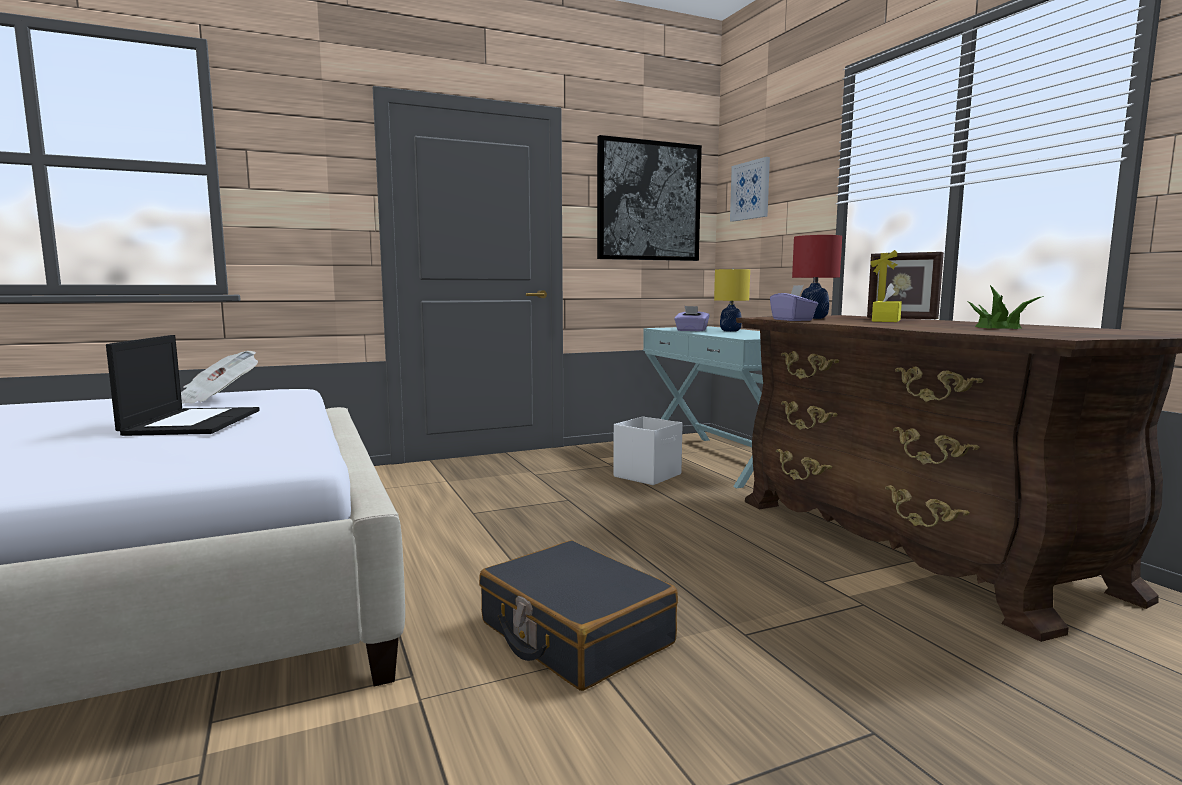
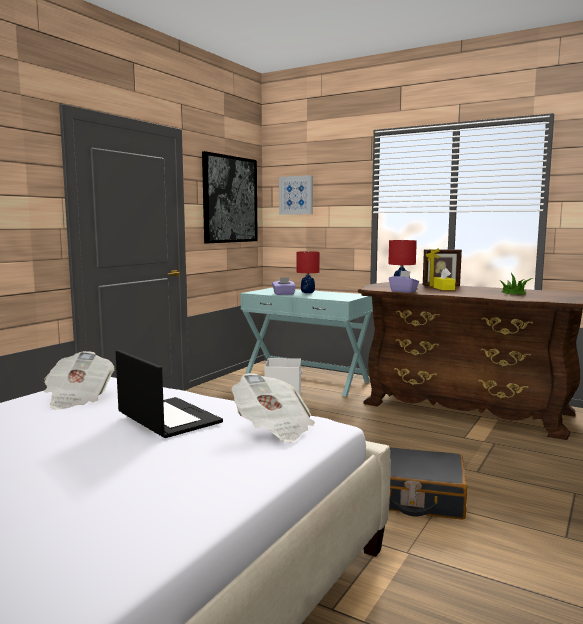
camera: 35 degrees left, 0 degrees up
yellow table lamp [714,269,750,332] -> red table lamp [297,251,320,293]
none -> newspaper [232,373,315,443]

